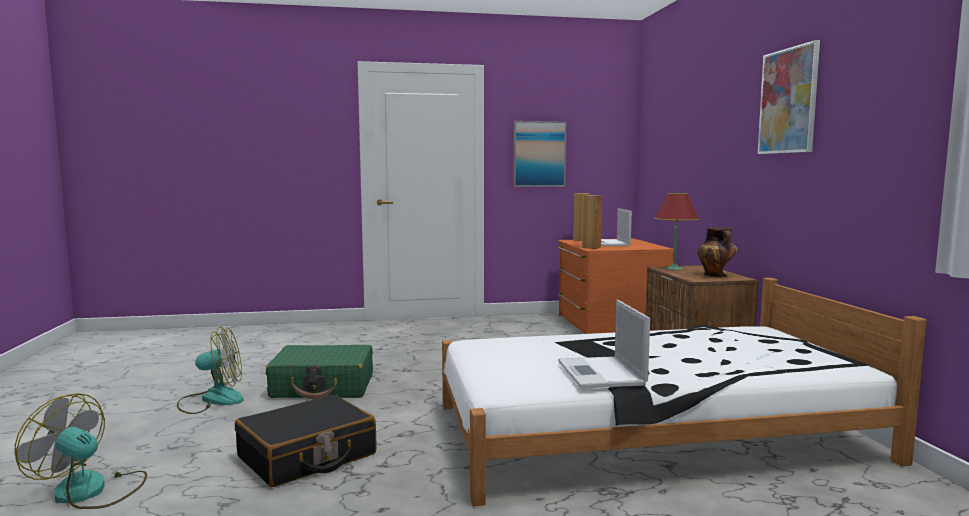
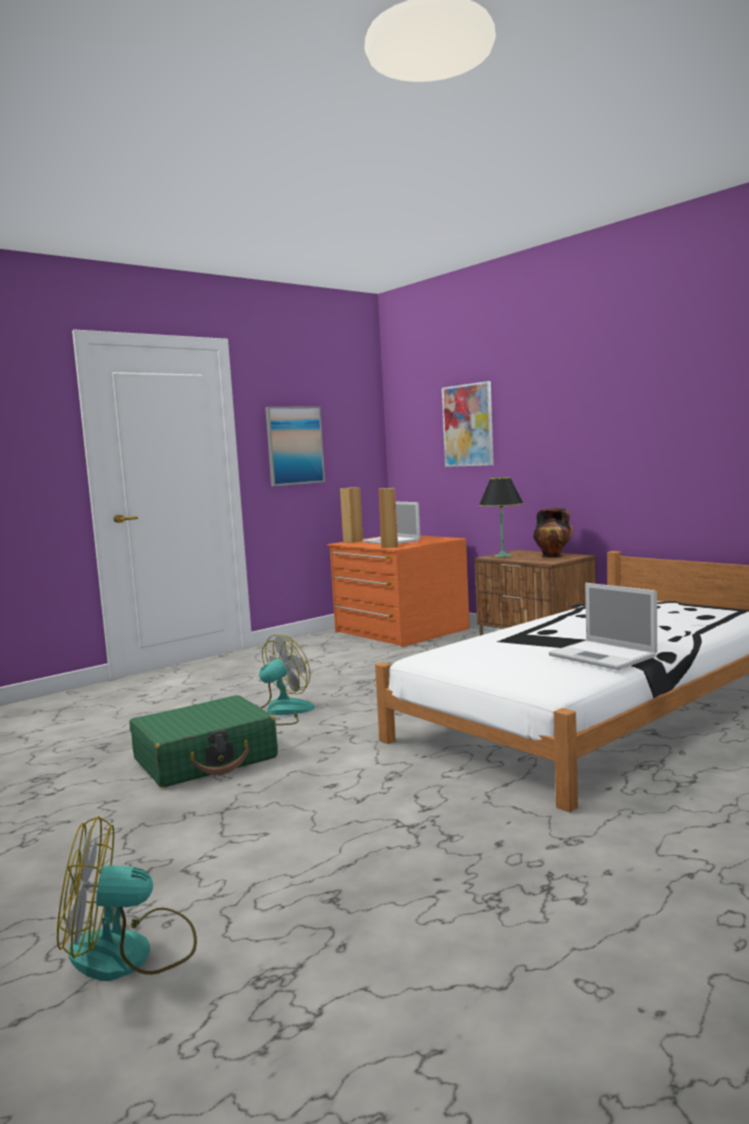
camera: 30 degrees left, 0 degrees up
fan [177,326,244,414] -> fan moved to [259,635,315,725]
black suitcase [235,395,377,487] -> none
red table lamp [654,193,699,270] -> black table lamp [479,477,524,557]
picture [758,40,820,154] -> picture moved to [442,381,494,467]

